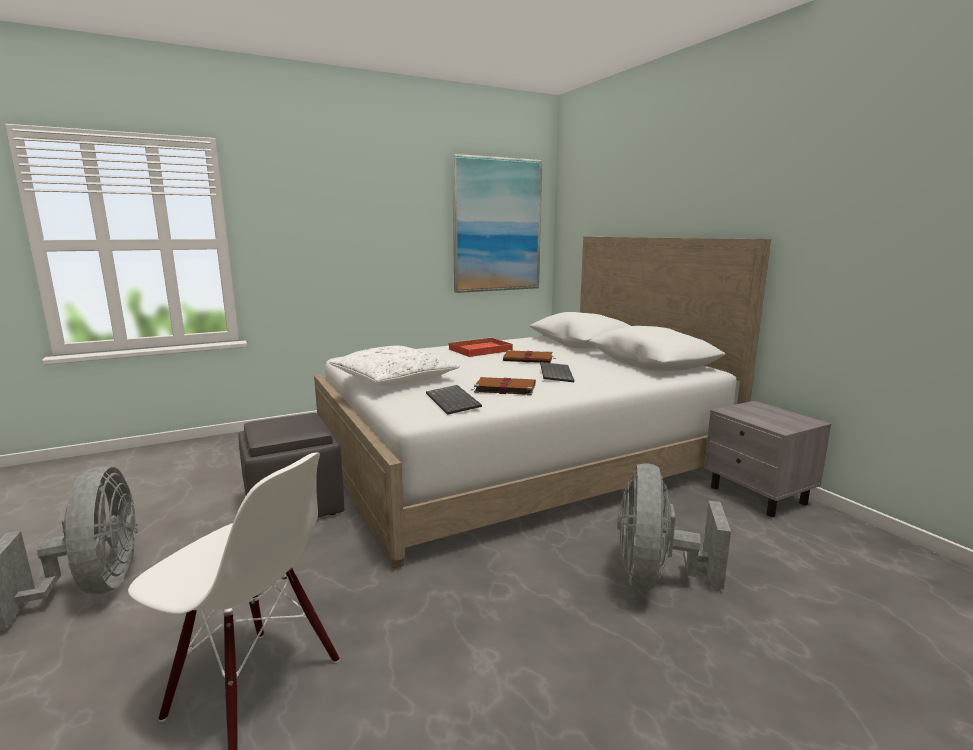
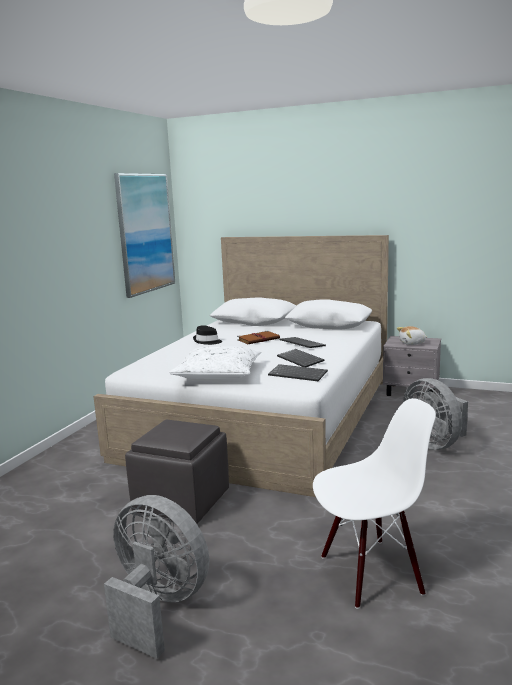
camera: 40 degrees left, 0 degrees up
red tray [448,337,513,357] -> black hat [193,325,222,345]
brown book [472,377,536,396] -> keyboard [277,349,324,367]
none -> plush toy [397,326,428,345]

